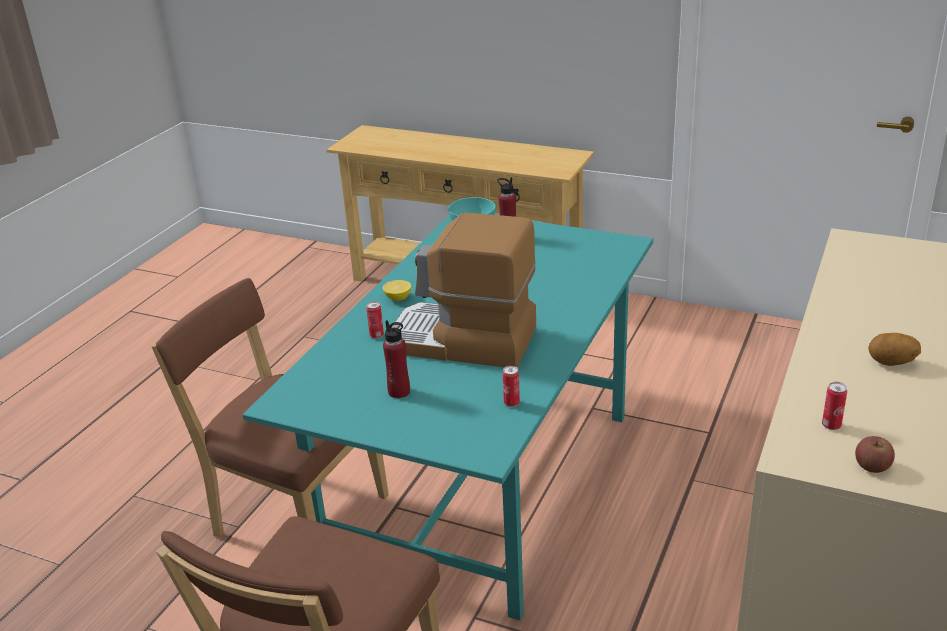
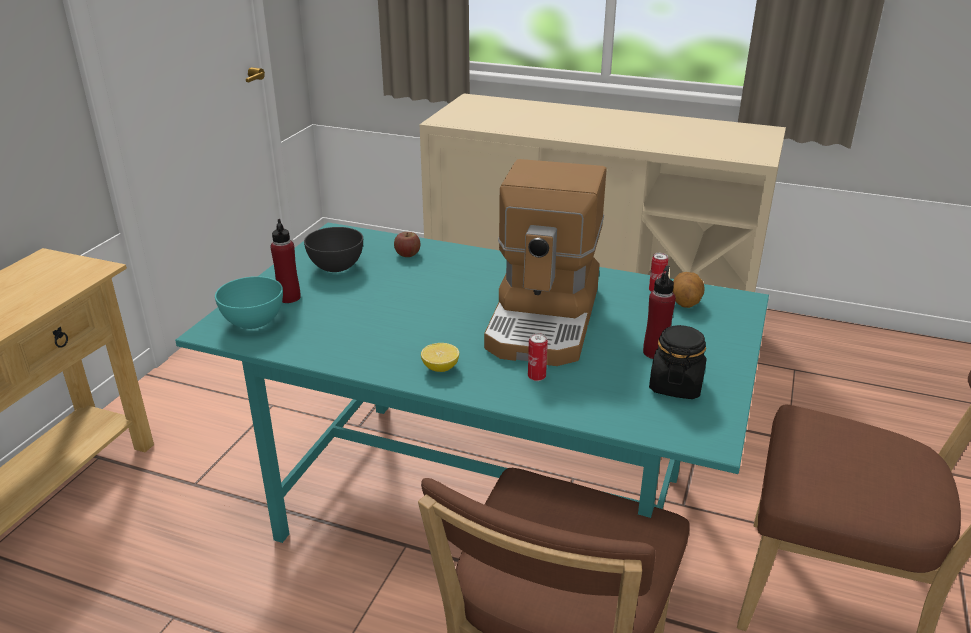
camera: 95 degrees left, 0 degrees up
can [822,382,847,430] -> none
apple [855,436,895,473] -> apple moved to [394,232,420,257]
potato [868,333,921,366] -> potato moved to [673,272,705,308]
none -> grey bowl [304,227,363,272]
none -> black jar [649,325,707,399]

